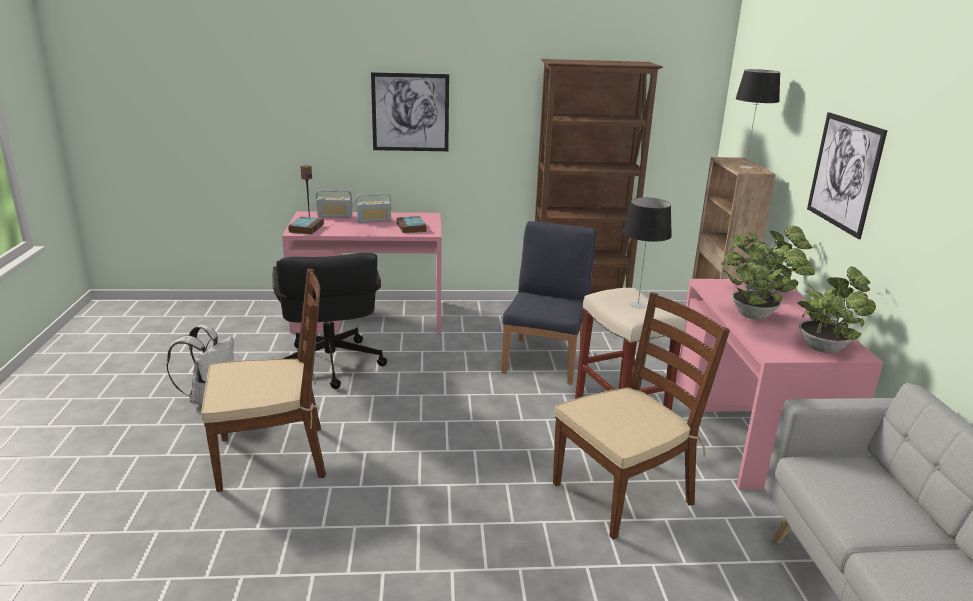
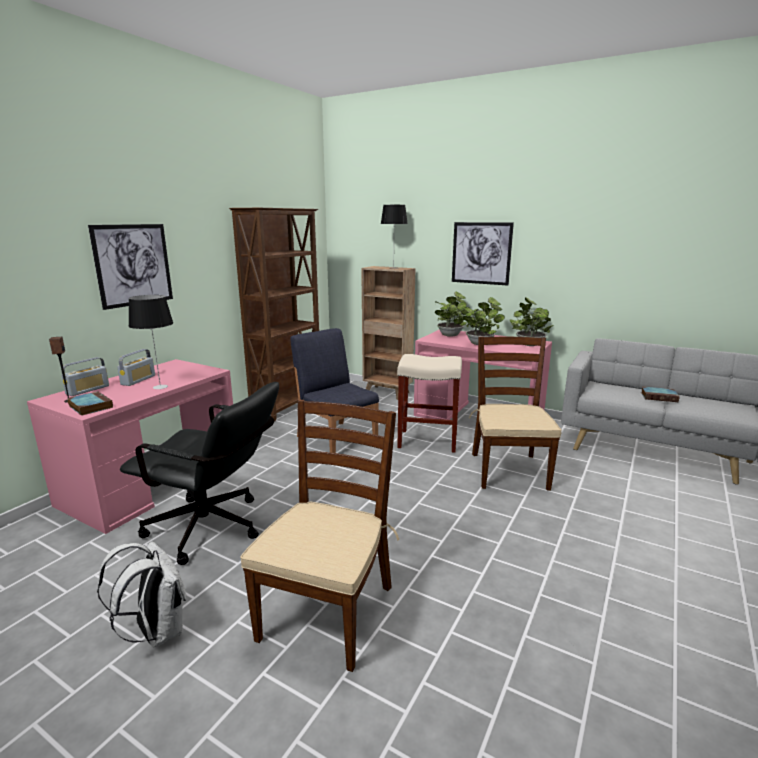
camera: 55 degrees left, 5 degrees down
book [396,216,427,233] -> book moved to [641,386,680,402]
table lamp [623,197,672,308] -> table lamp moved to [129,295,173,389]

